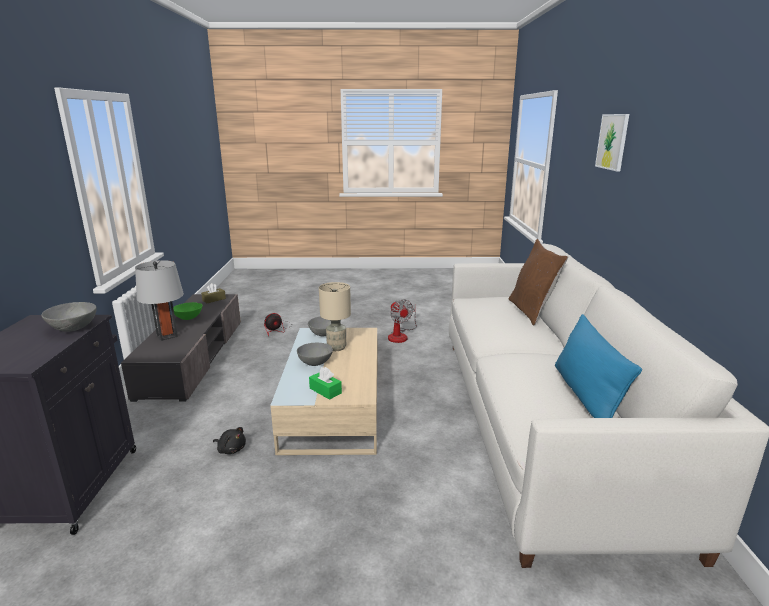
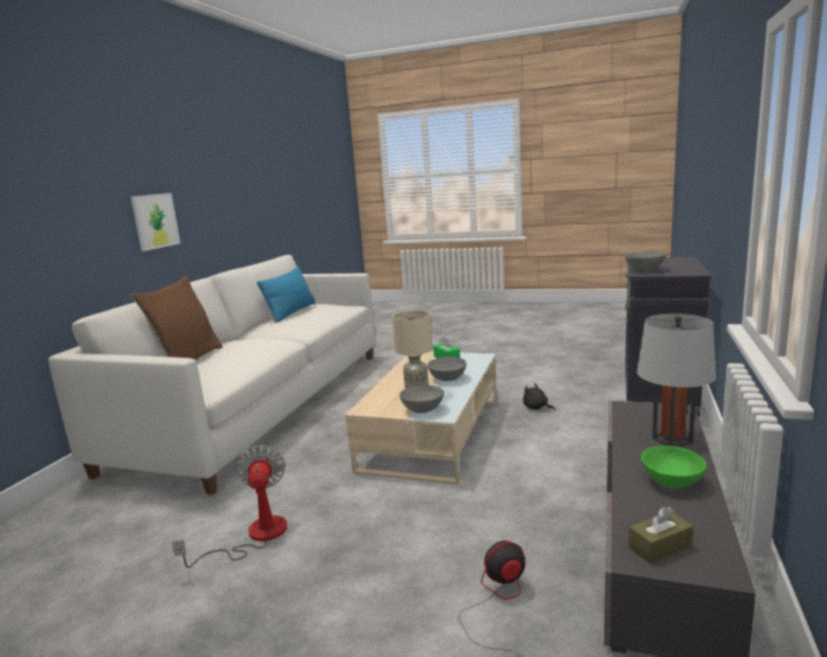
camera: 160 degrees left, 5 degrees down
picture [595,114,629,171] -> picture moved to [131,193,181,251]

